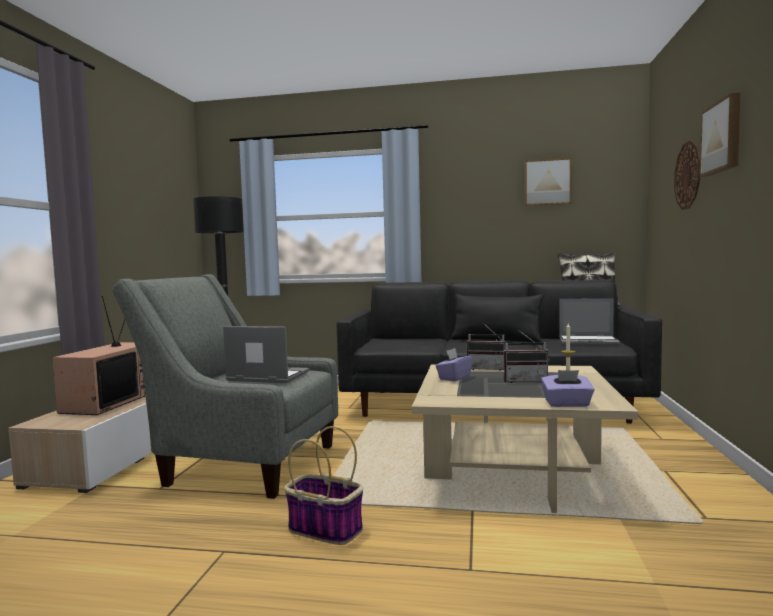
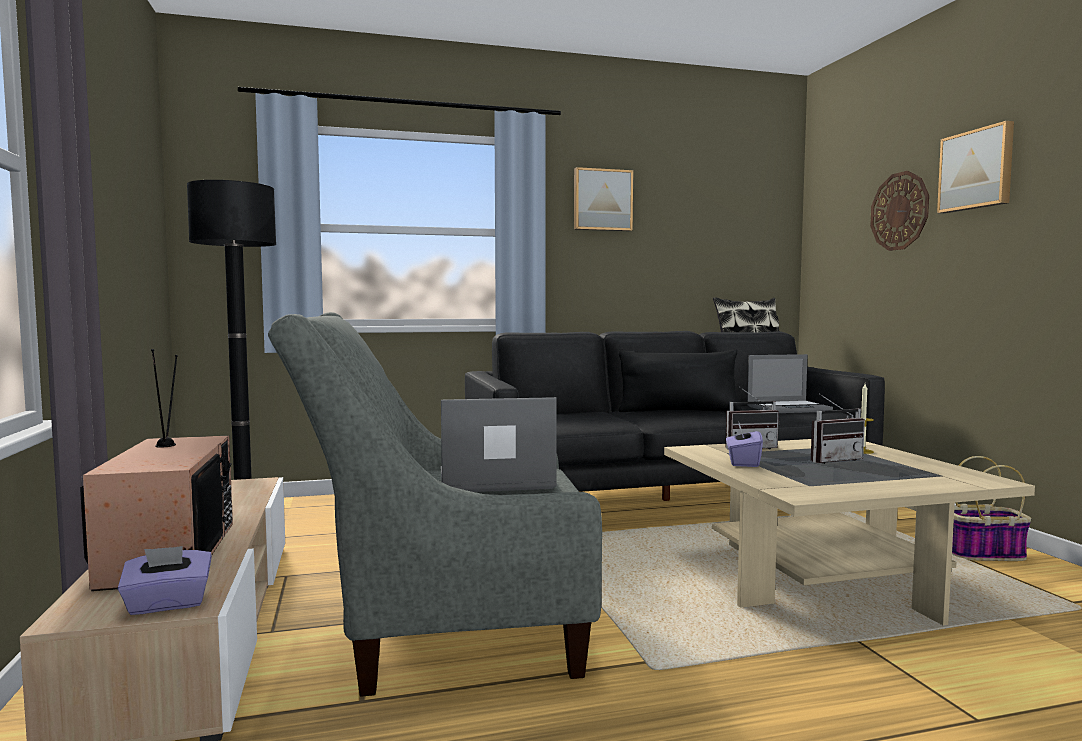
camera: 25 degrees left, 0 degrees up
basket [285,426,363,545] -> basket moved to [952,456,1031,561]
picture [524,158,572,206] -> picture moved to [574,167,633,231]
purple tissue box [541,370,594,407] -> purple tissue box moved to [118,546,212,615]

